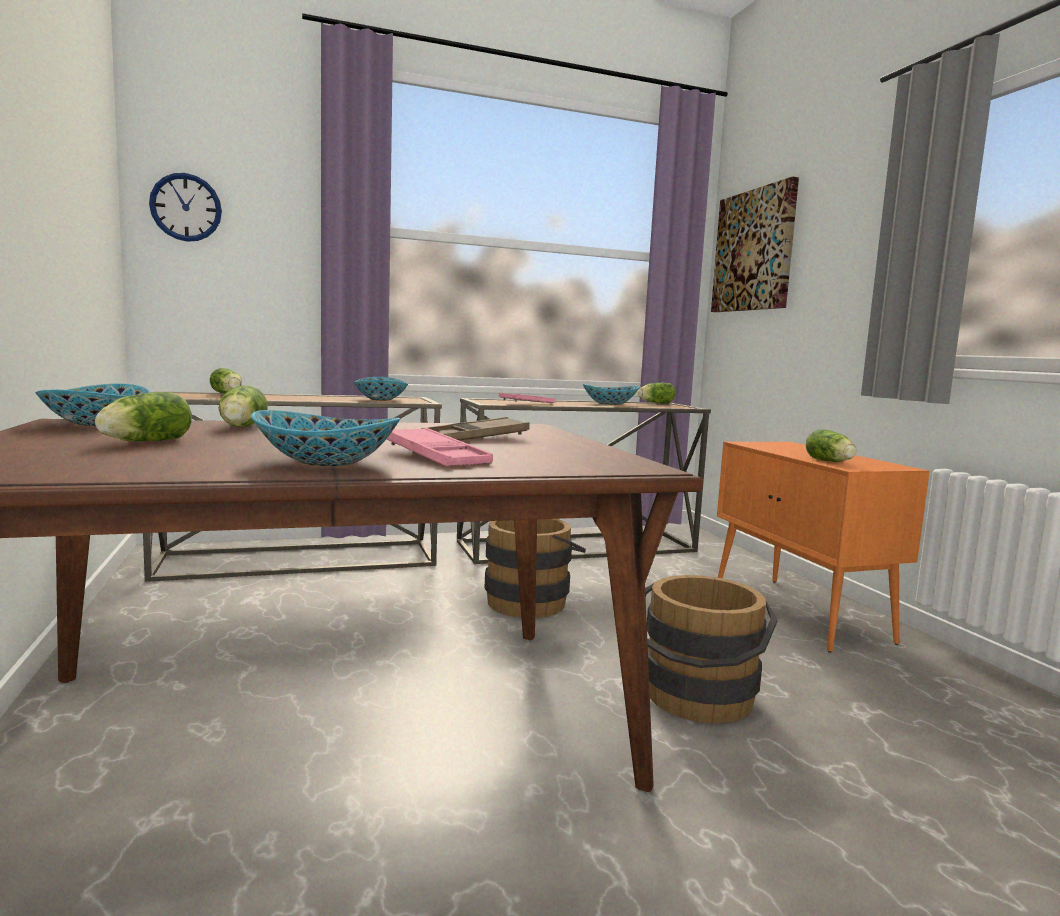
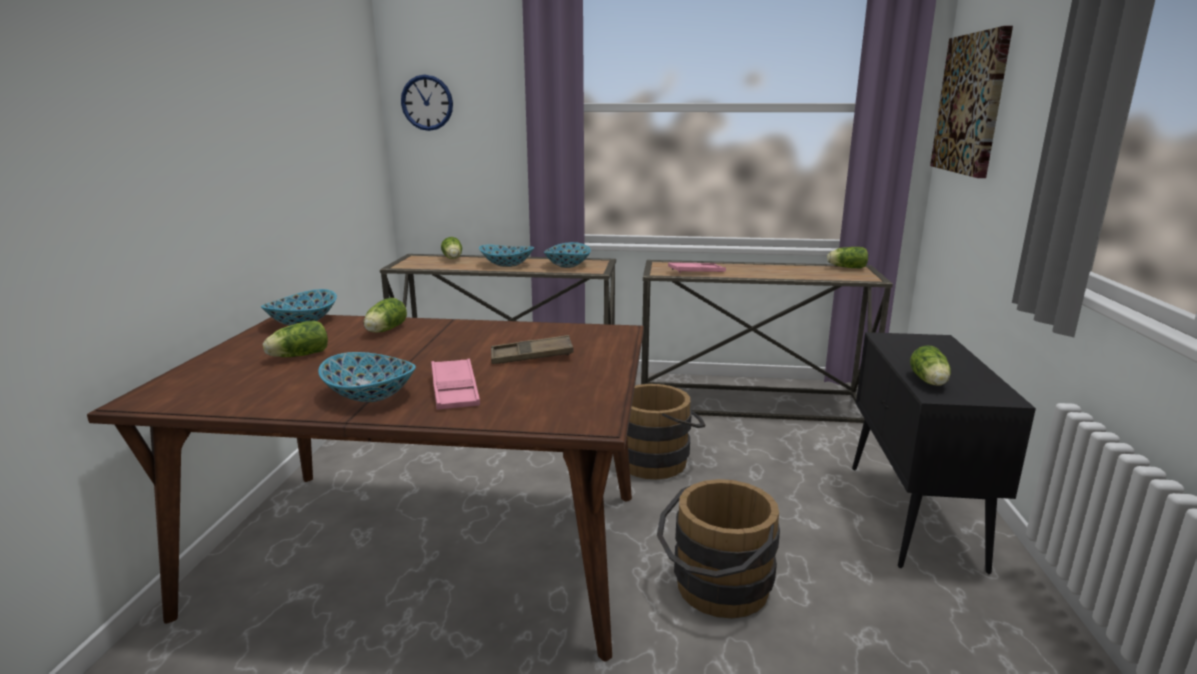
camera: 25 degrees right, 10 degrees up
bowl [583,384,640,405] -> bowl moved to [479,245,534,267]
orange cabinet [717,442,930,653] -> black cabinet [852,332,1036,574]

